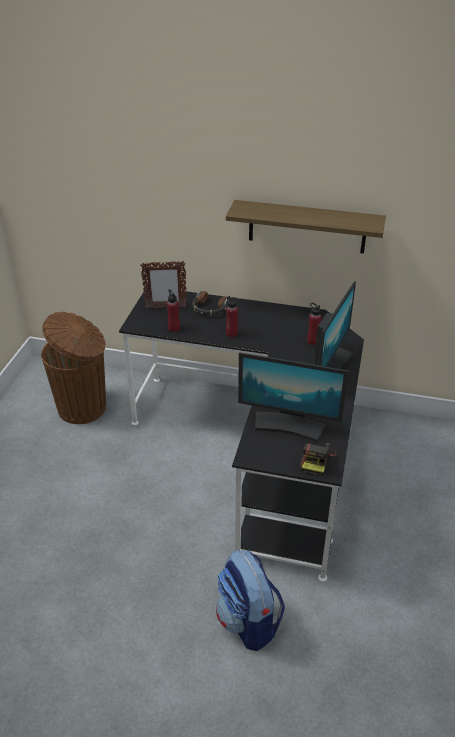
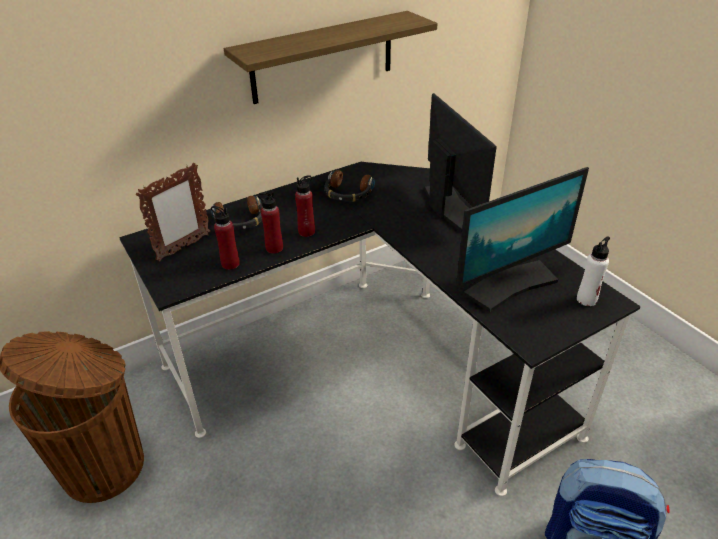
camera: 45 degrees left, 0 degrees up
camera [300,443,337,476] -> white bottle [577,236,610,306]
red bottle [307,303,321,345] -> red bottle moved to [258,191,283,254]
none -> headphones [324,170,375,202]

